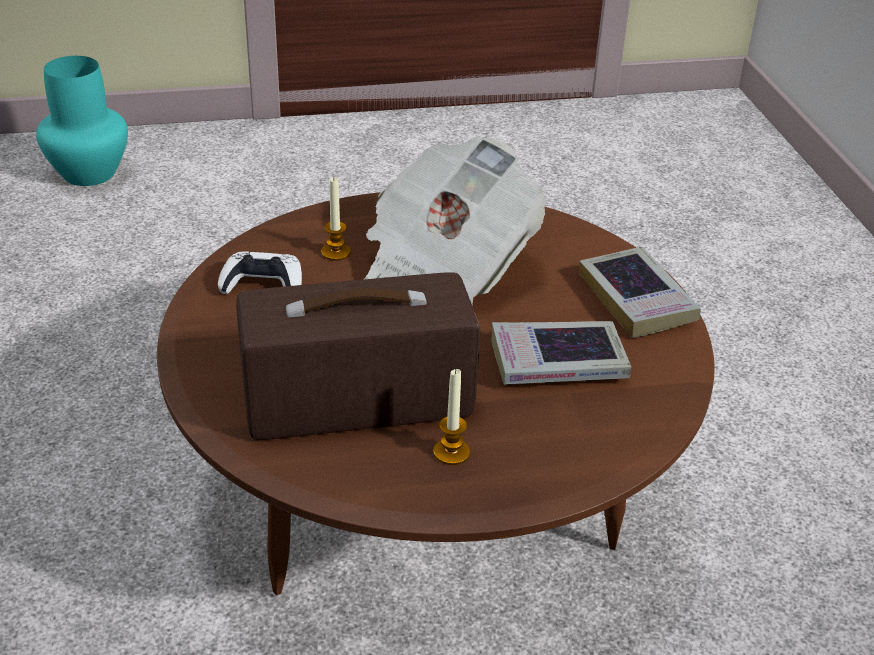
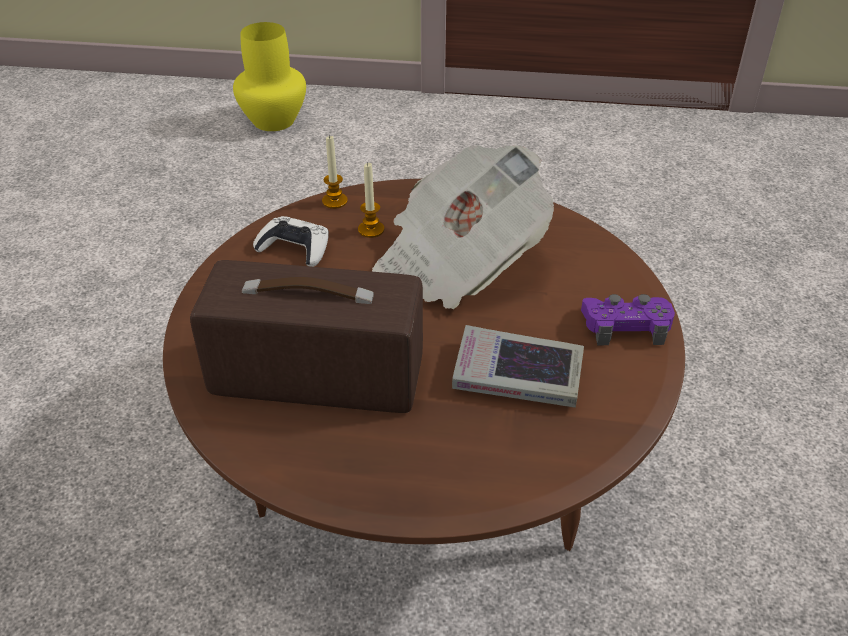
camera: 20 degrees right, 5 degrees up
turquoise vase [36,56,128,186] -> yellow vase [233,22,306,131]
candle [434,369,470,465] -> candle moved to [322,135,348,209]
book [579,247,701,338] -> purple game controller [581,294,675,345]

